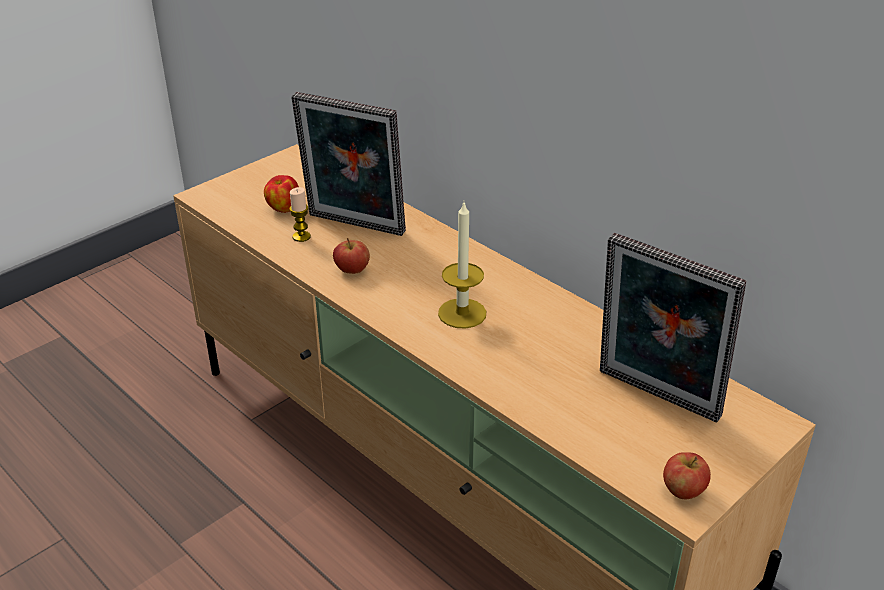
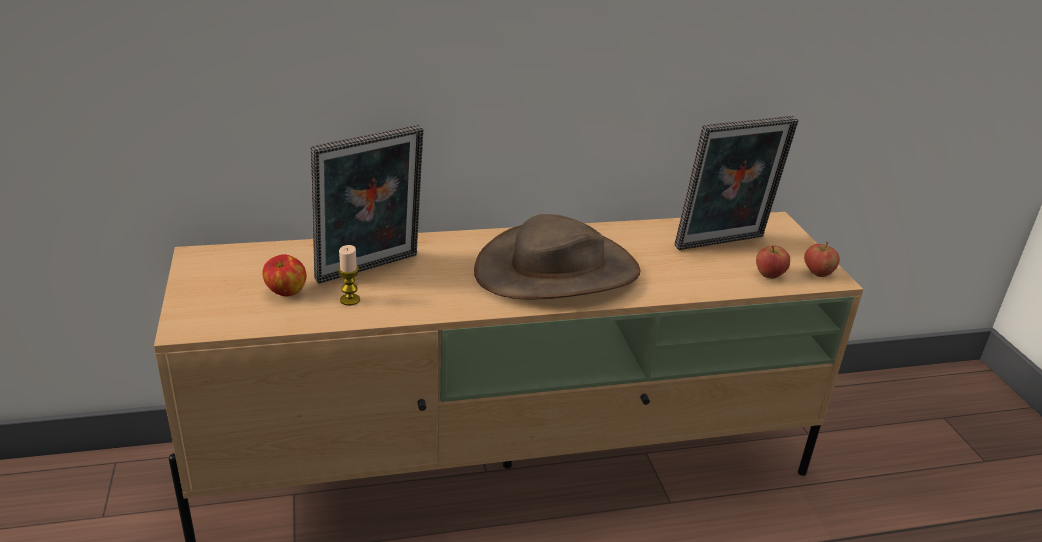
camera: 60 degrees left, 5 degrees down
apple [333,238,370,274] -> apple moved to [756,246,790,279]
candle [438,203,486,329] -> brown hat [474,214,640,300]

